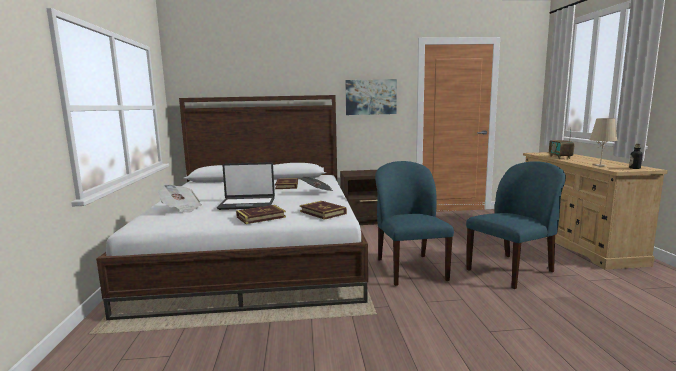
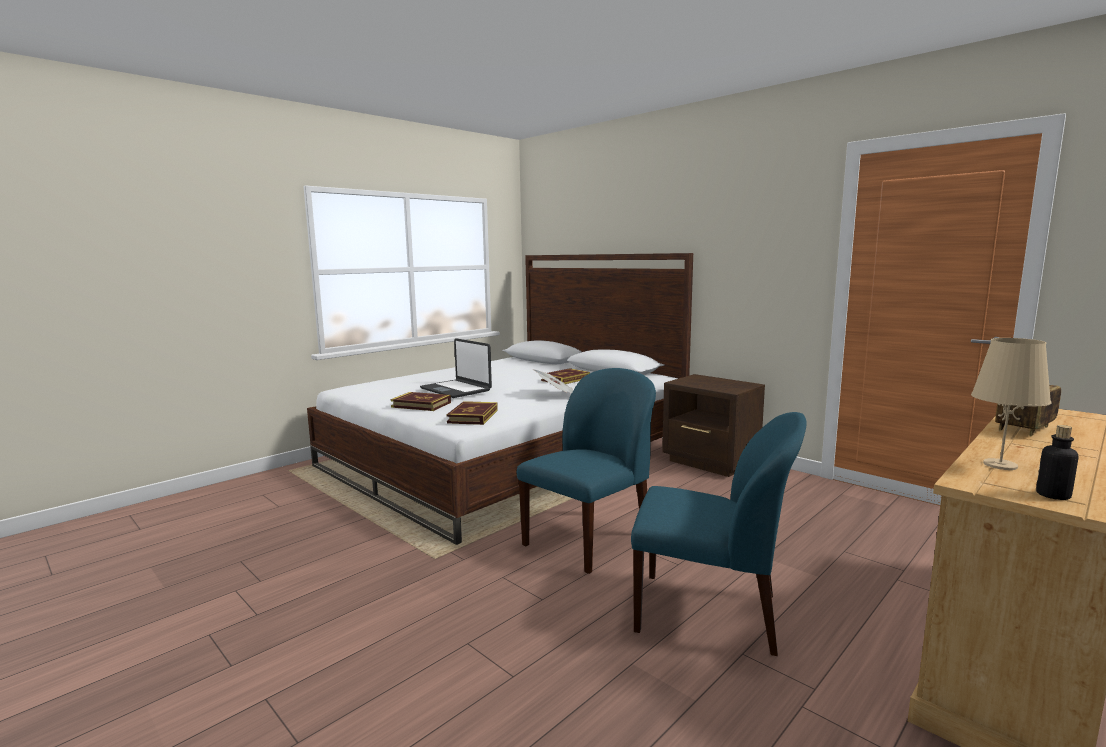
camera: 50 degrees right, 0 degrees up
newspaper [157,185,202,213] -> none
picture [345,79,397,115] -> none

